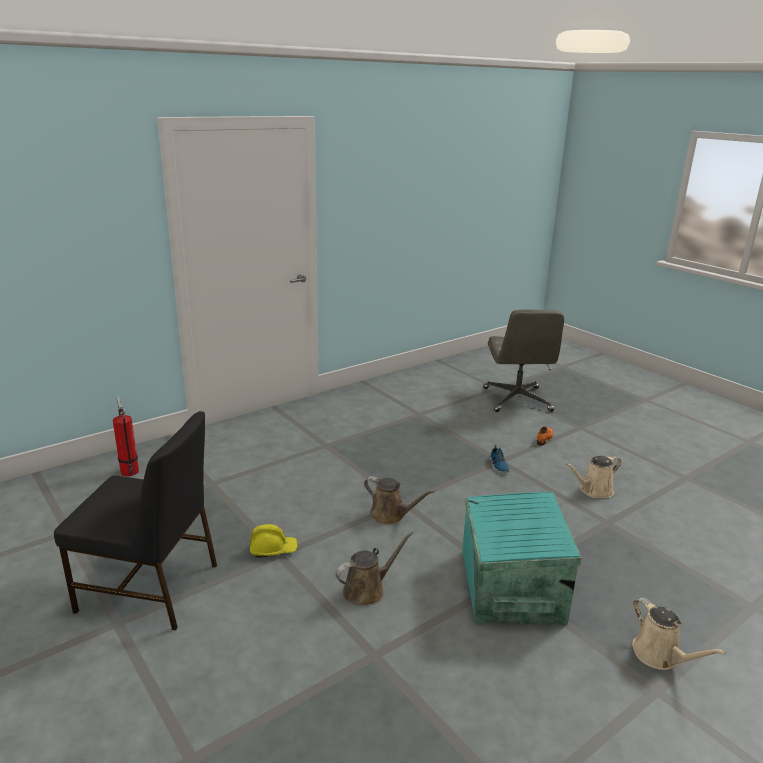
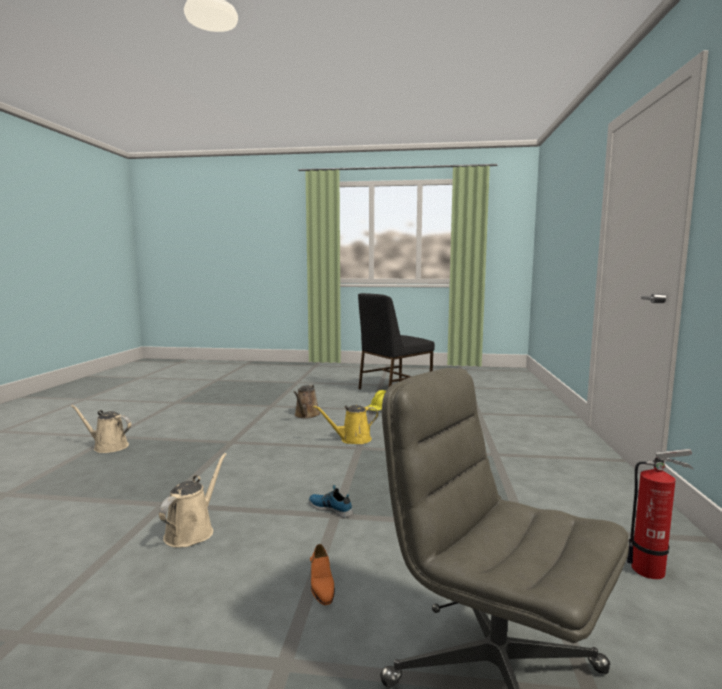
camera: 135 degrees right, 15 degrees down
fire extinguisher [113,396,139,476] -> fire extinguisher moved to [627,449,693,579]
brown watering can [364,476,434,524] -> yellow watering can [313,405,379,444]
turquoise storage box [462,492,582,624] -> none

